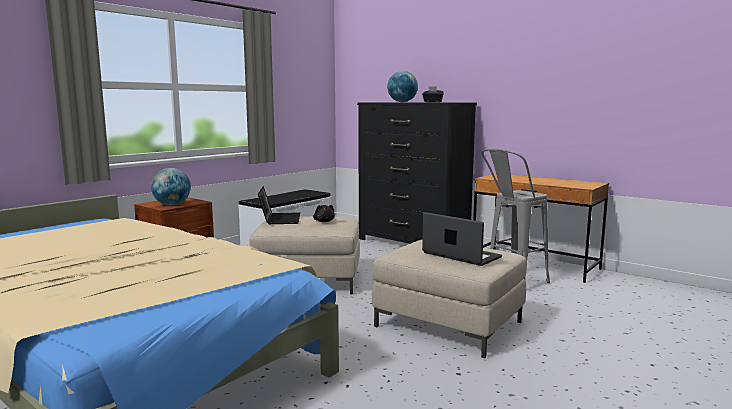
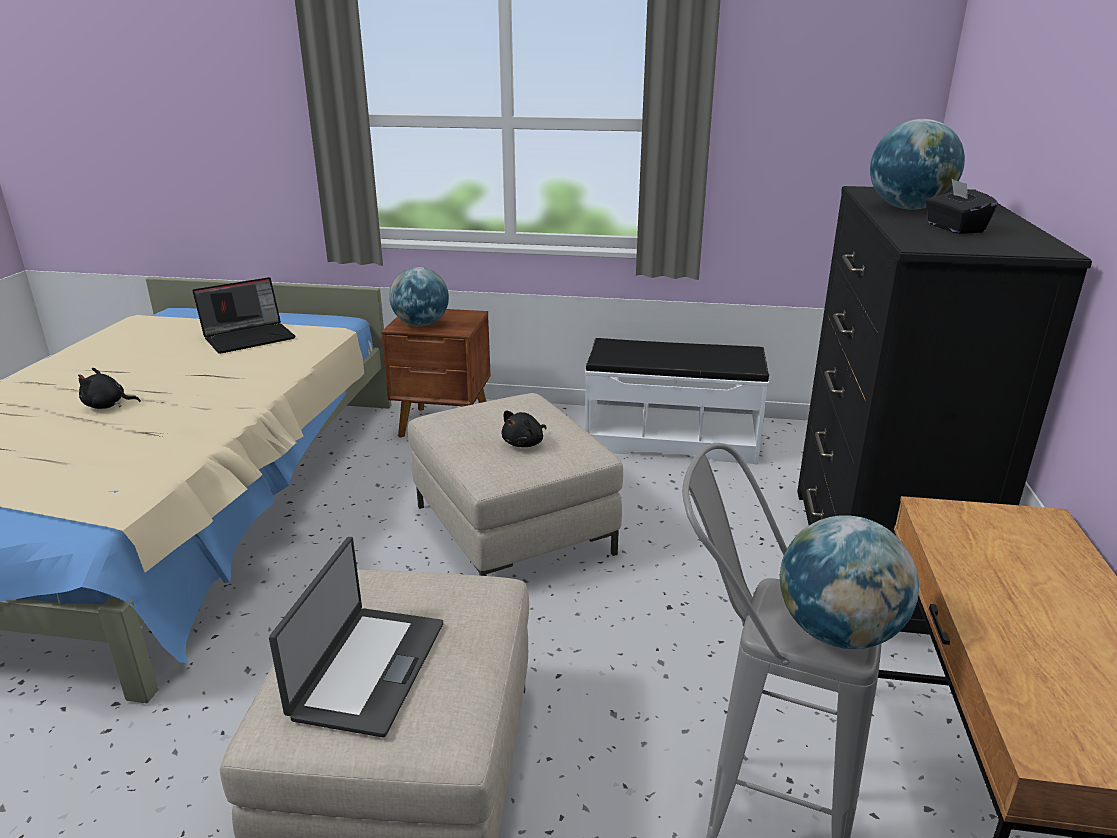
camera: 60 degrees right, 15 degrees up
laptop [258,186,300,224] -> laptop moved to [192,277,295,354]
none -> black plush toy [78,368,141,409]
none -> globe [780,515,919,649]

